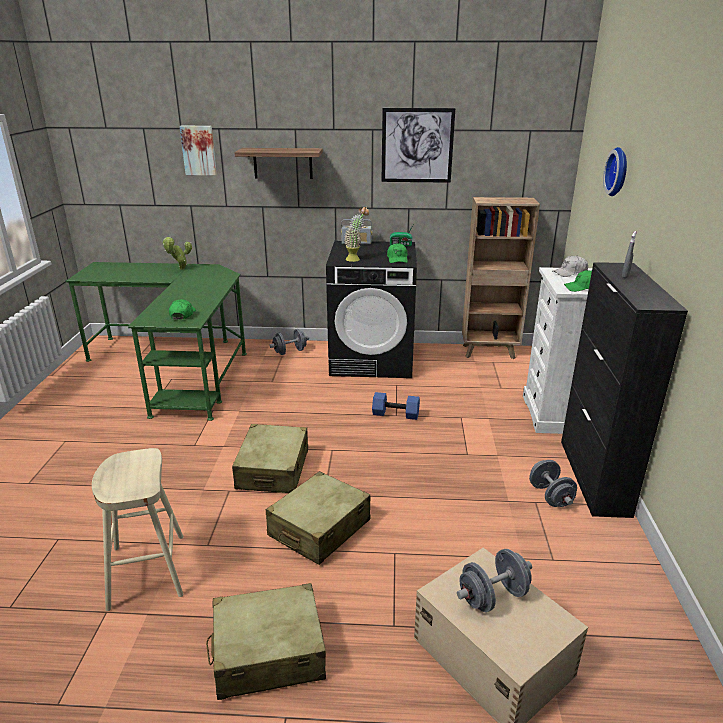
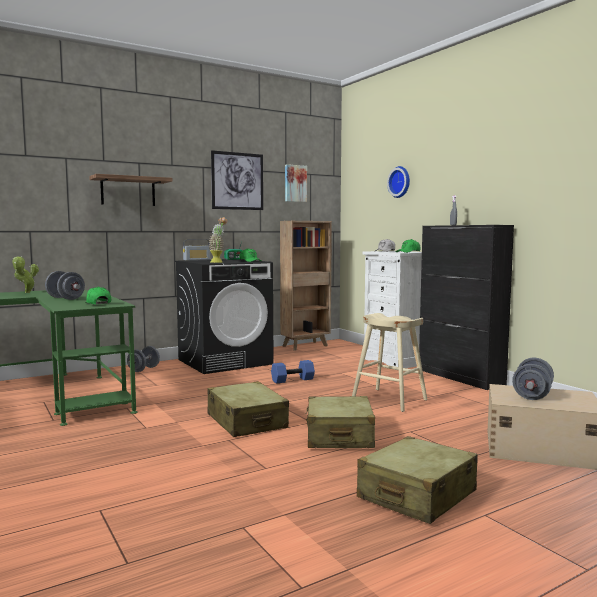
camera: 35 degrees left, 20 degrees down
beige stool [92,448,183,611] -> beige stool moved to [352,313,427,412]
picture [179,126,217,175] -> picture moved to [285,164,307,202]
grey dumbbell [529,460,577,507] -> grey dumbbell moved to [45,271,85,300]

